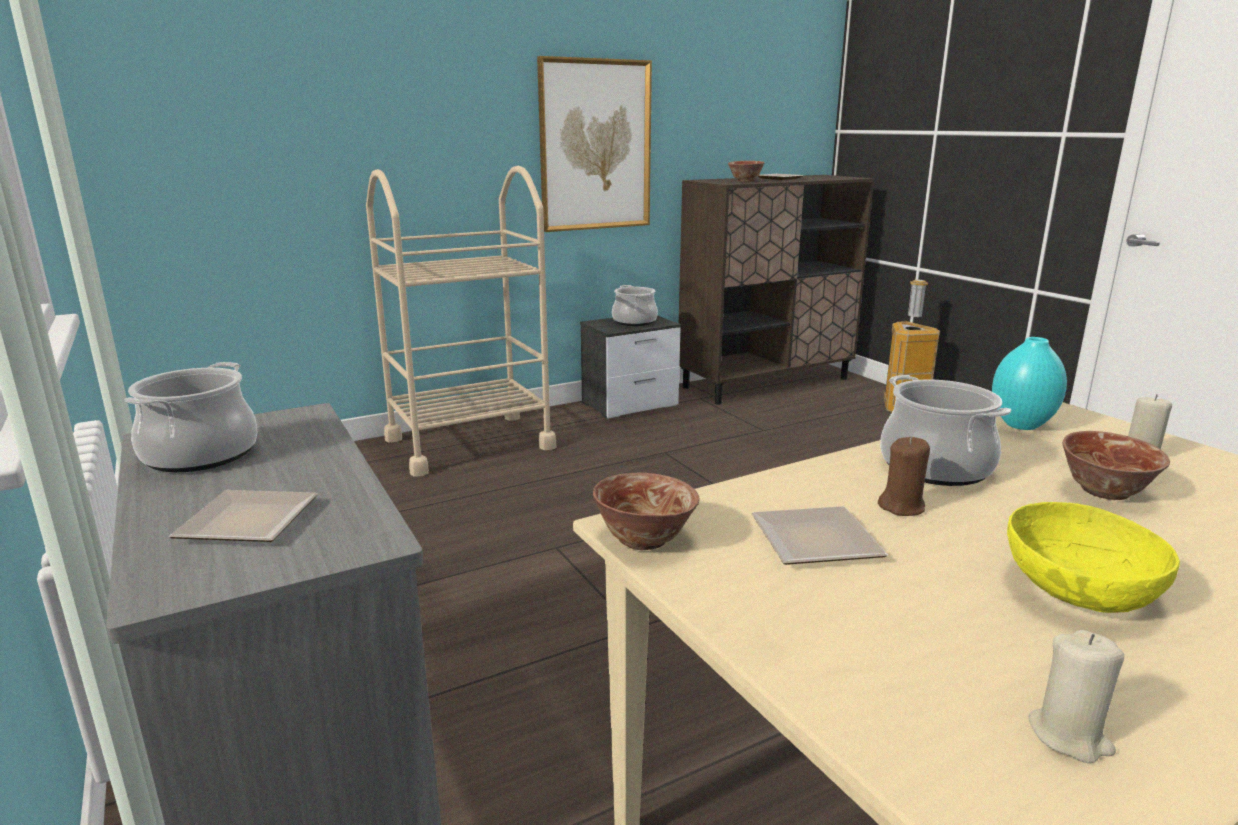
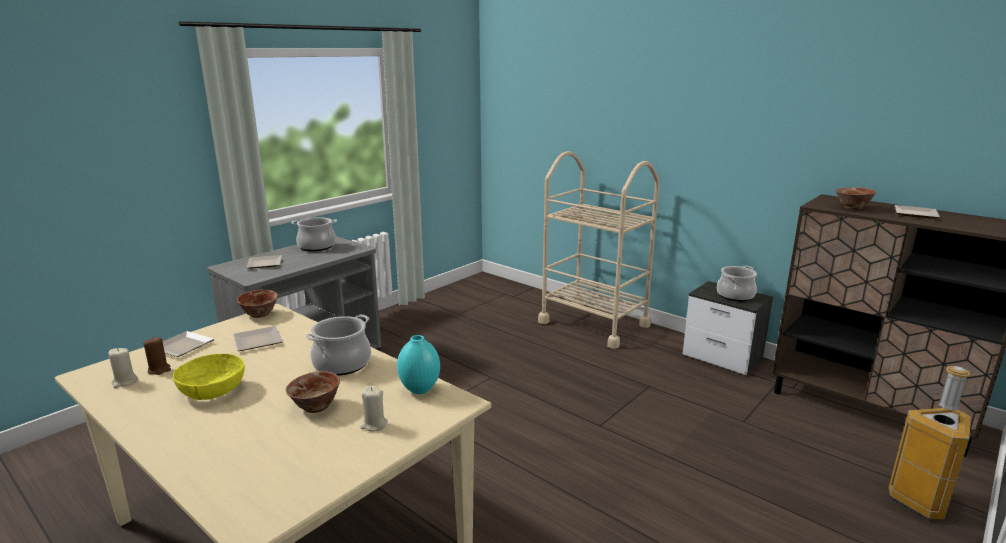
camera: 70 degrees right, 0 degrees up
picture [537,56,652,232] -> none
brown candle [878,437,930,516] -> brown candle moved to [143,337,171,375]
none -> plate [163,331,215,357]

